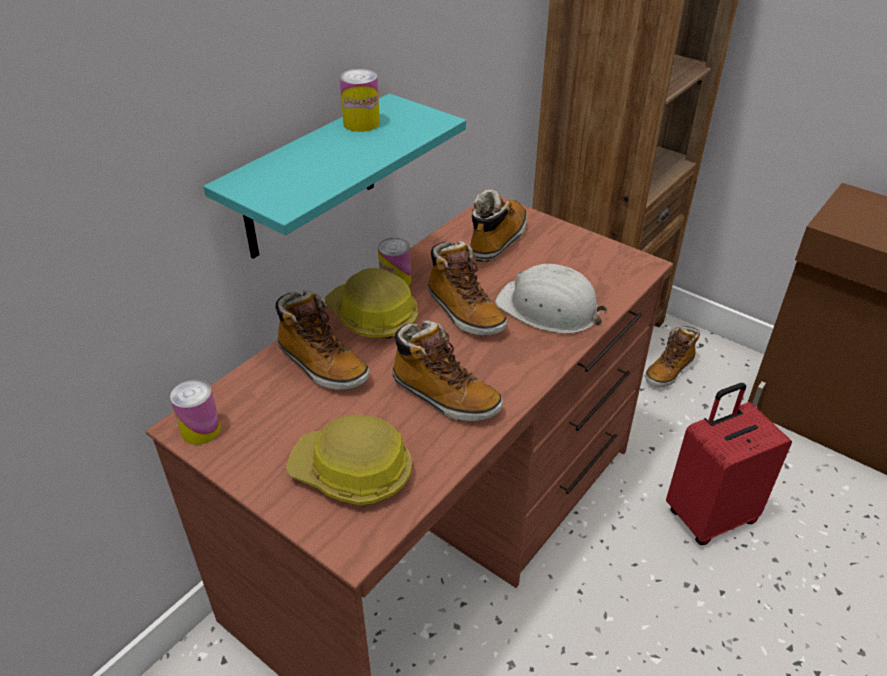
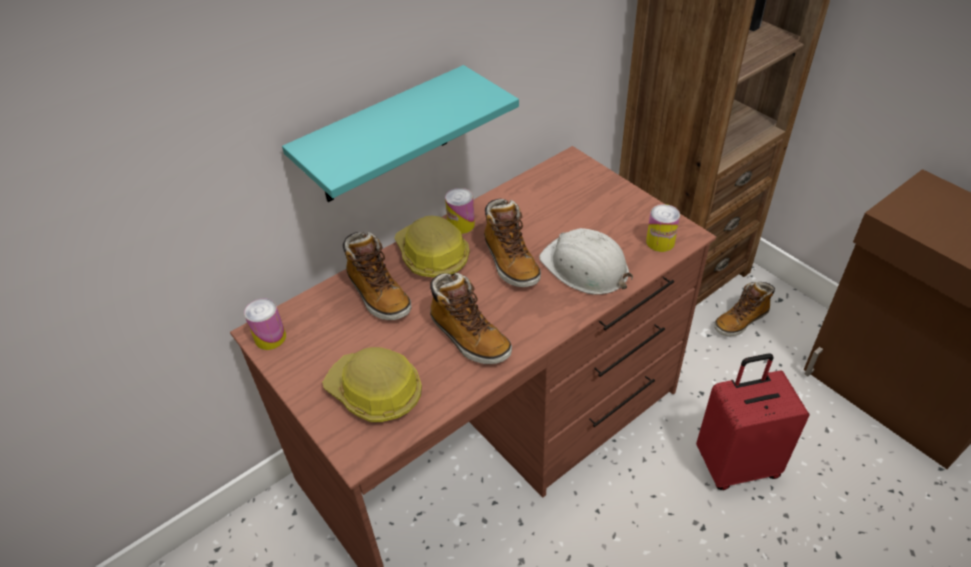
camera: 15 degrees right, 5 degrees up
can [339,69,380,132] -> can moved to [646,204,680,252]
boot [470,189,527,262] -> none

